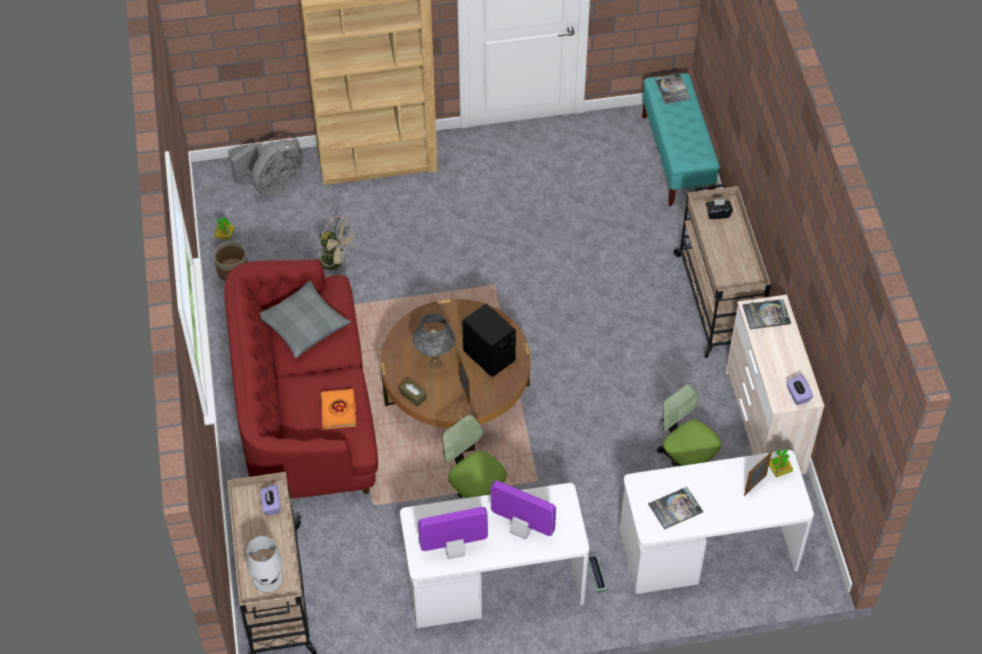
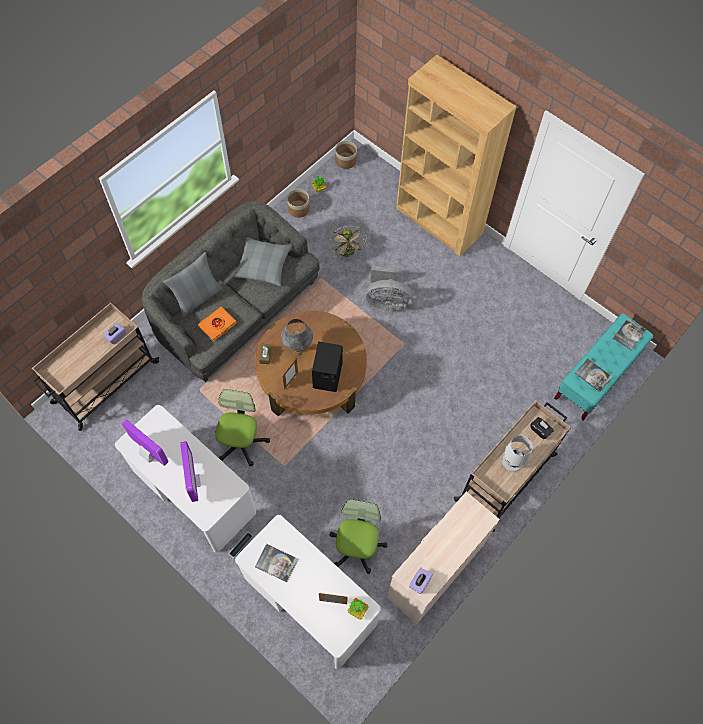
camera: 50 degrees right, 10 degrees up
red sofa [224,259,378,499] -> grey sofa [142,201,320,382]
grey fan [230,140,304,196] -> grey fan moved to [366,266,413,311]
white table lamp [247,536,283,592] -> white table lamp moved to [502,435,533,472]
book [743,299,791,329] -> book moved to [575,359,613,392]
none -> grey pillow [163,252,222,318]
none -> planter [335,141,357,169]

